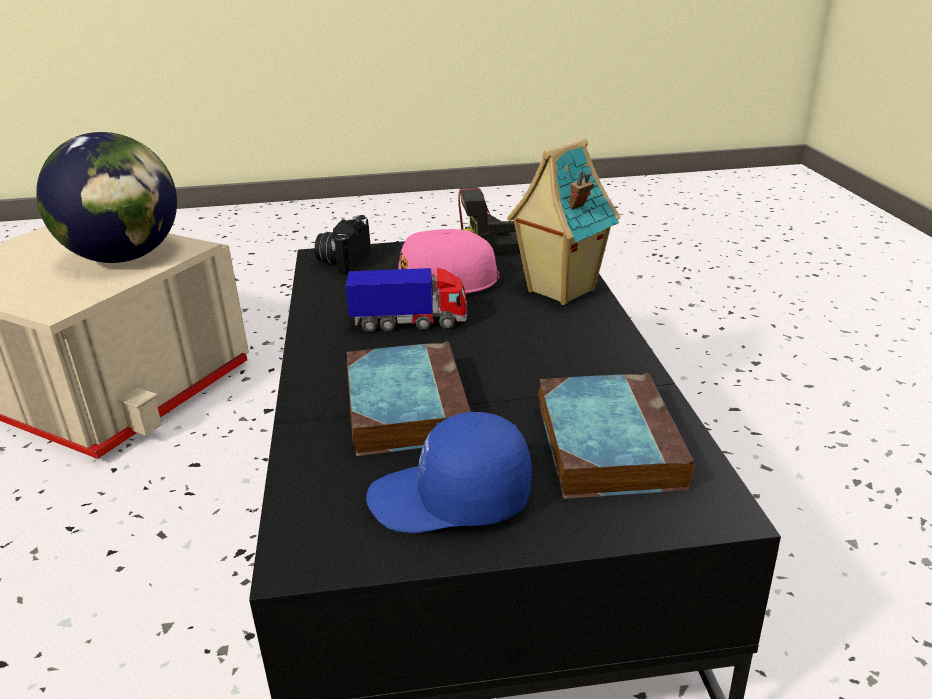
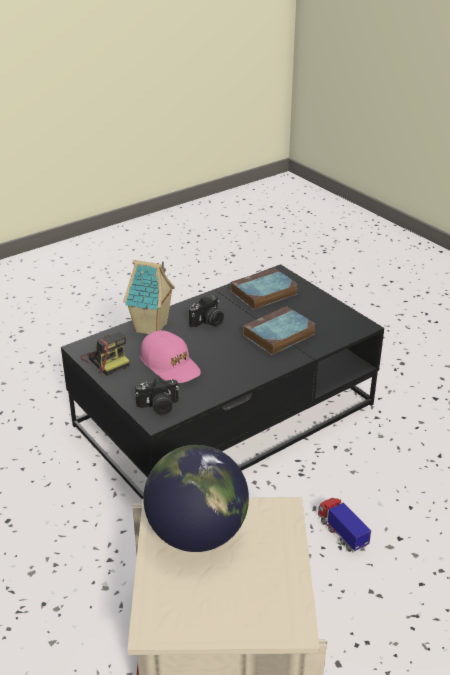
camera: 120 degrees left, 5 degrees up
toy truck [345,268,468,332] -> toy truck moved to [318,498,371,553]
blue cap [366,412,532,533] -> none
none -> camera [189,295,224,328]

